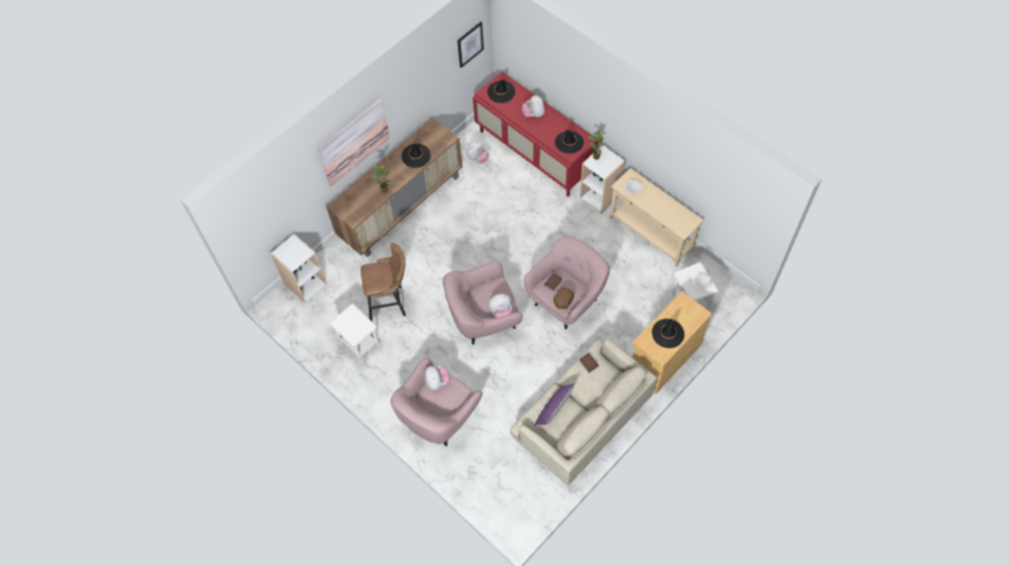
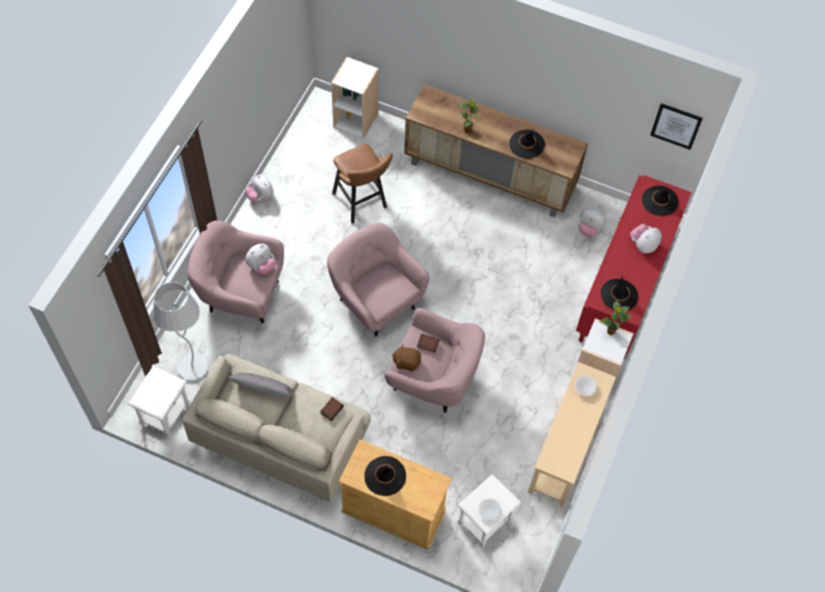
camera: 65 degrees right, 0 degrees up
picture [318,99,390,187] -> none
white side table [329,303,379,361] -> white side table moved to [128,366,190,438]
plush toy [489,294,512,318] -> plush toy moved to [245,175,274,202]
purple pillow [534,384,575,426] -> grey pillow [228,373,295,396]
none -> white floor lamp [153,282,208,381]

